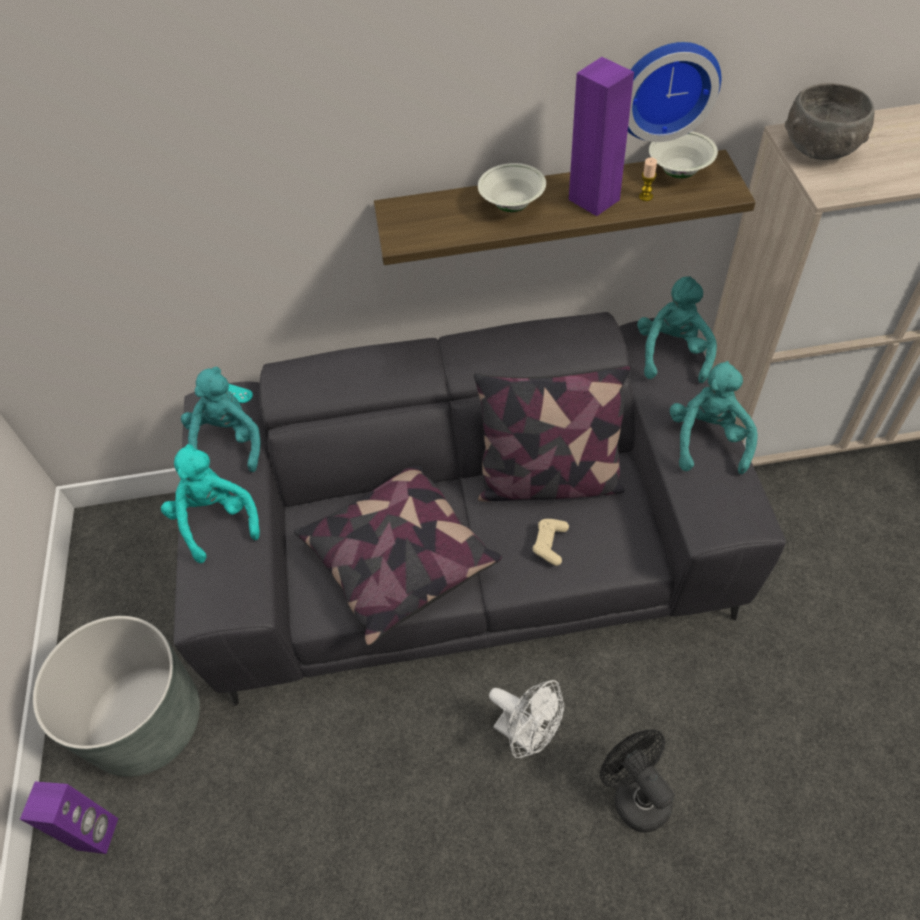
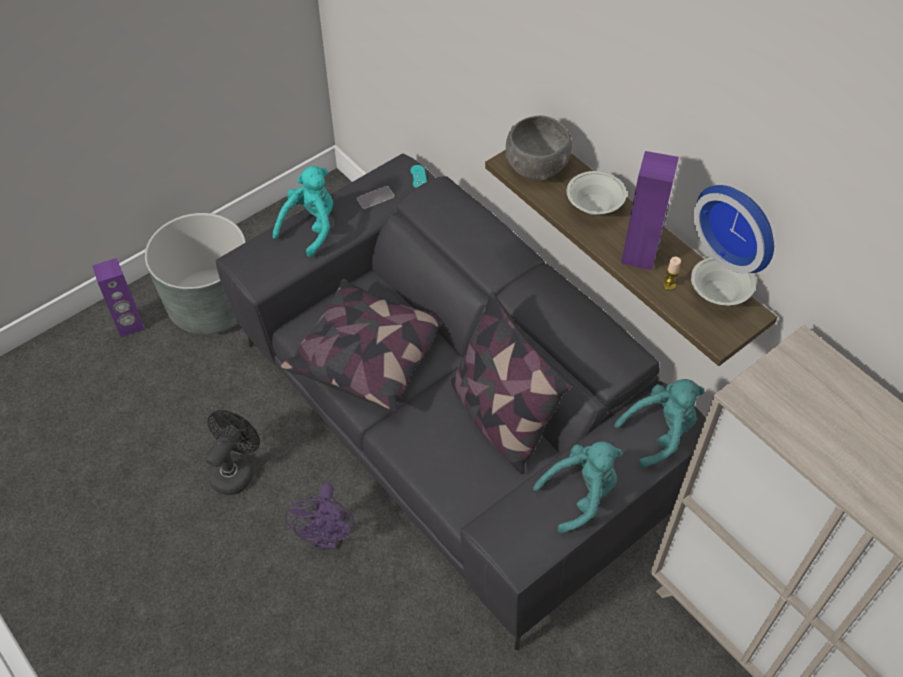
camera: 55 degrees right, 0 degrees up
turquoise plush toy [181,367,260,472] -> phone [357,186,395,209]
white fan [489,680,564,758] -> purple fan [285,483,355,549]
beige game controller [533,519,569,566] -> none
black fan [600,729,675,833] -> black fan moved to [205,410,260,495]
grey bowl [785,83,874,160] -> grey bowl moved to [505,116,572,180]

